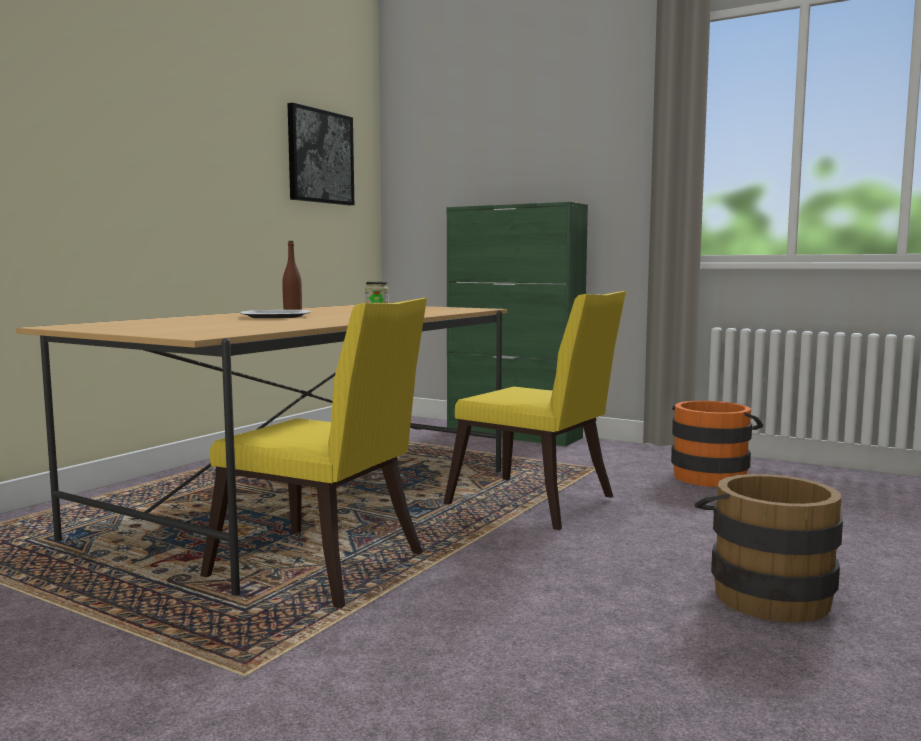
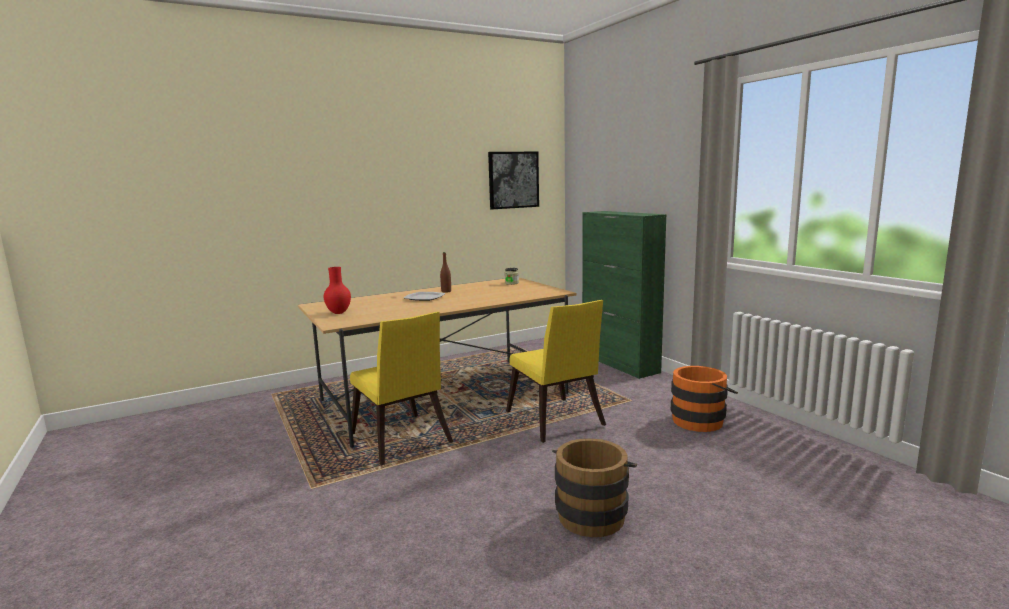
camera: 30 degrees right, 5 degrees up
none -> red vase [324,267,351,314]

